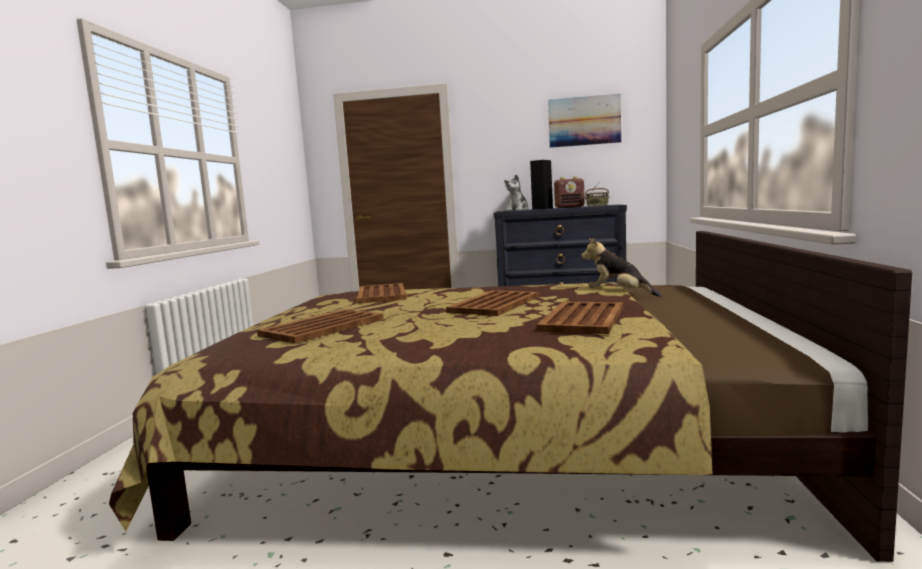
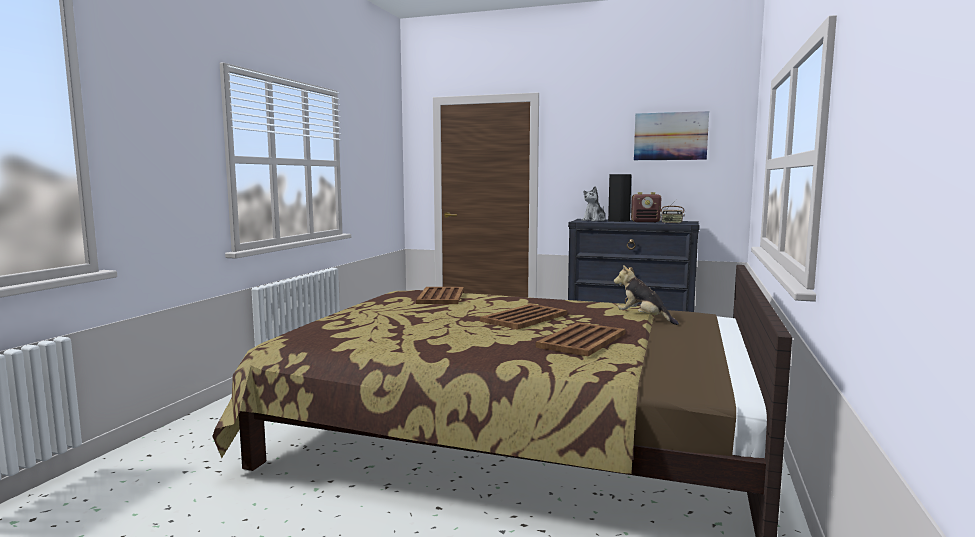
camera: 10 degrees right, 0 degrees up
brown tray [257,309,384,344] -> none

